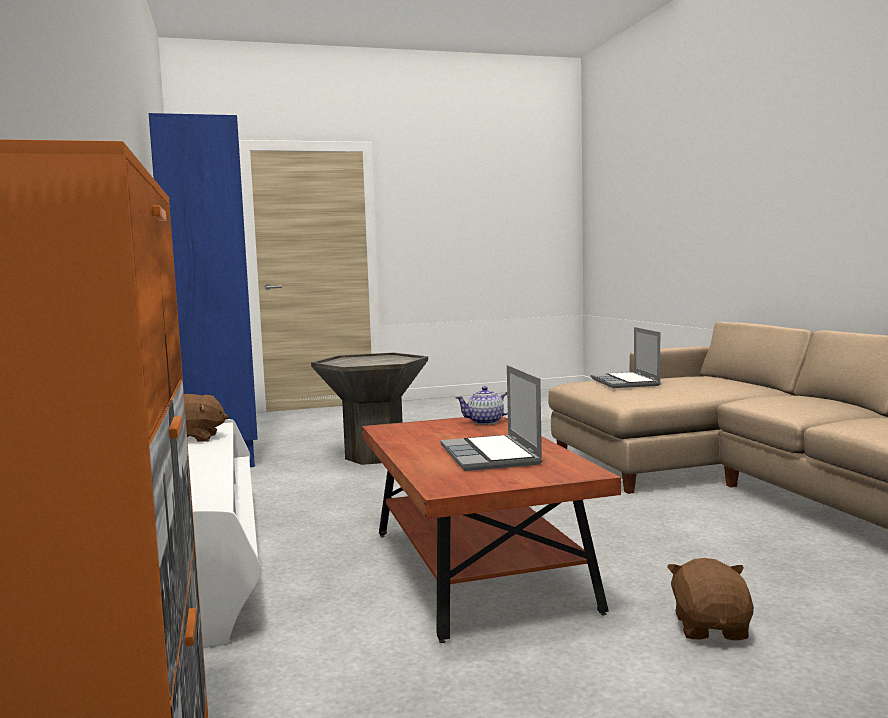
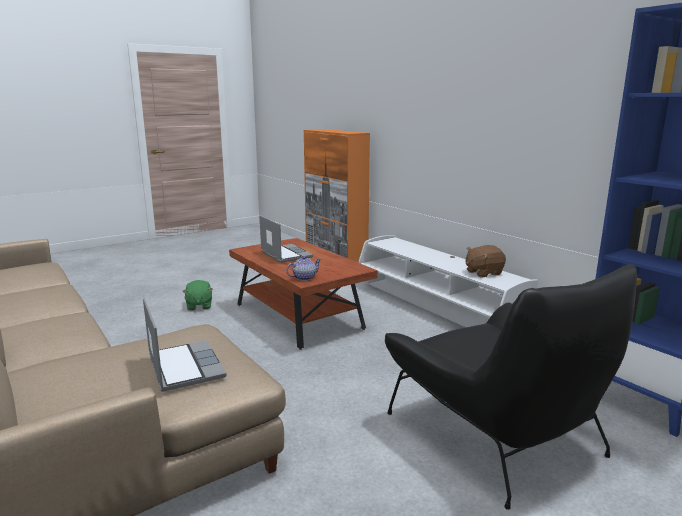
camera: 160 degrees right, 10 degrees up
grey side table [311,353,428,465] -> black armchair [385,264,637,510]
brown plush toy [667,558,754,640] -> green plush toy [182,280,212,311]

